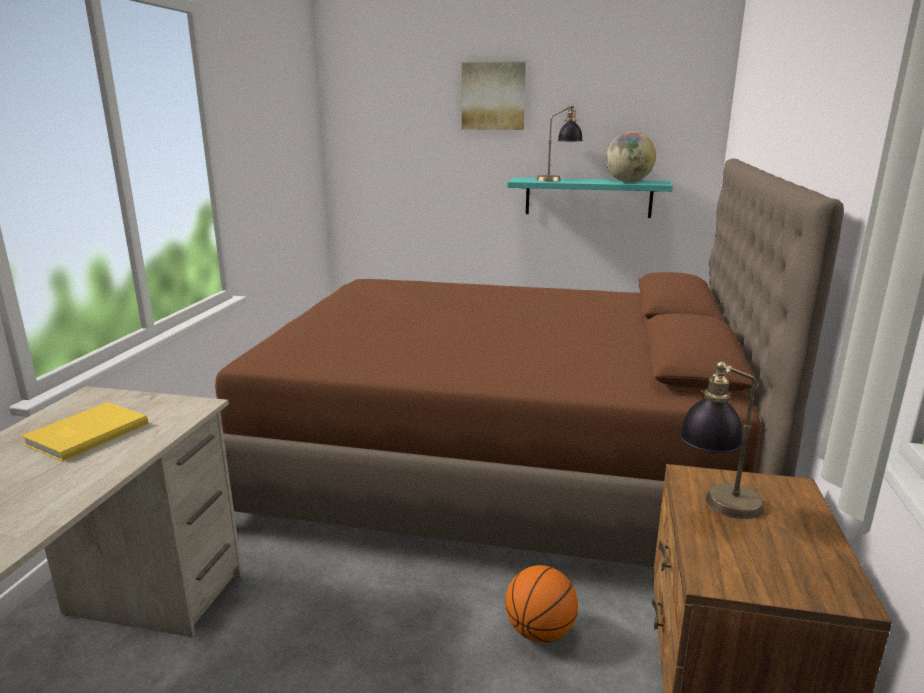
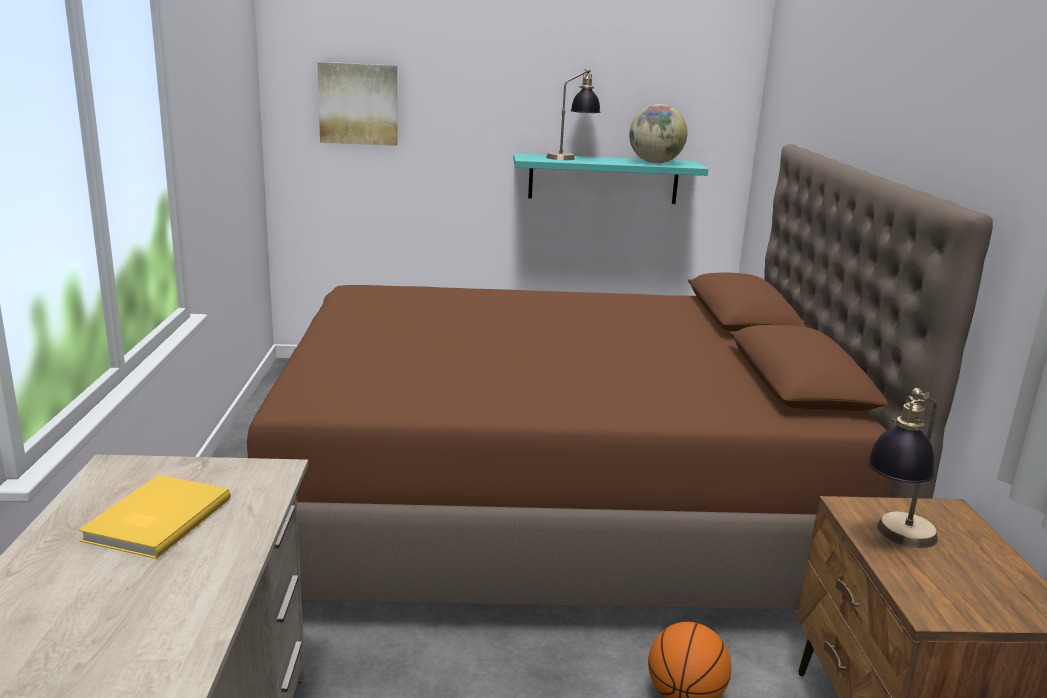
camera: 15 degrees left, 0 degrees up
picture [462,62,526,130] -> picture moved to [317,62,397,146]

